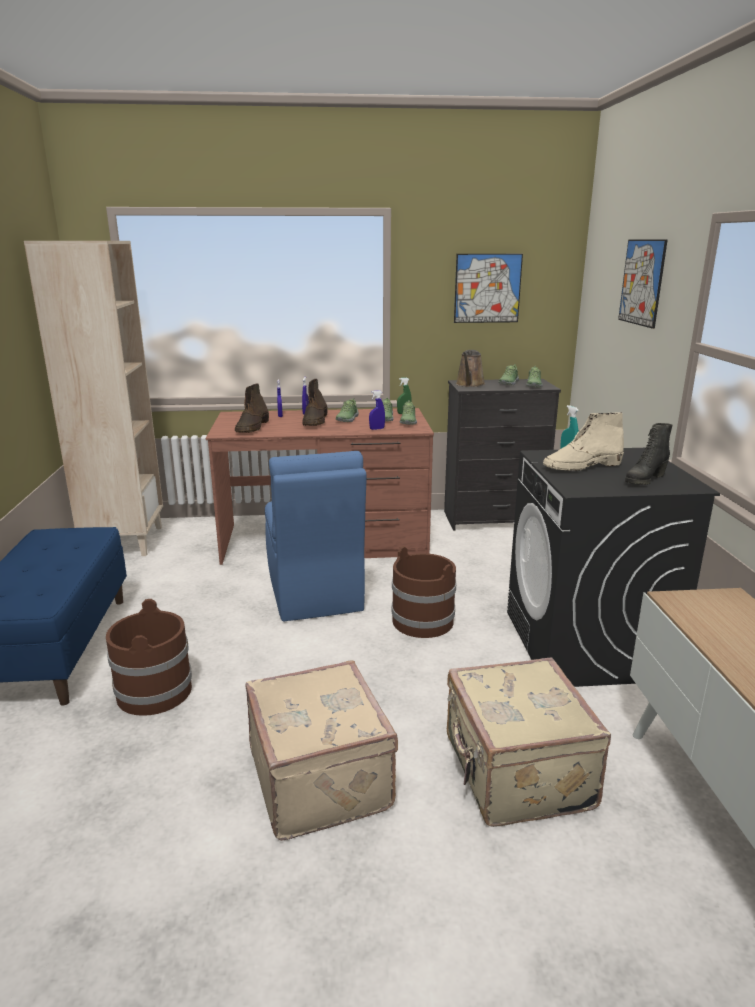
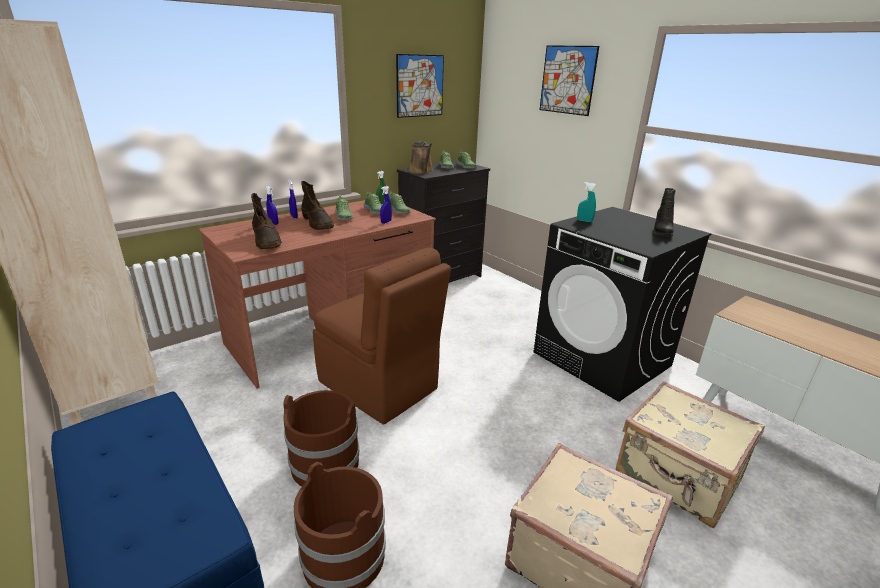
camera: 35 degrees left, 5 degrees up
blue chair [265,451,367,622] -> brown chair [313,247,451,425]
brown bucket [391,546,456,638] -> brown bucket moved to [283,390,359,487]
beige boot [543,412,624,471] -> none

